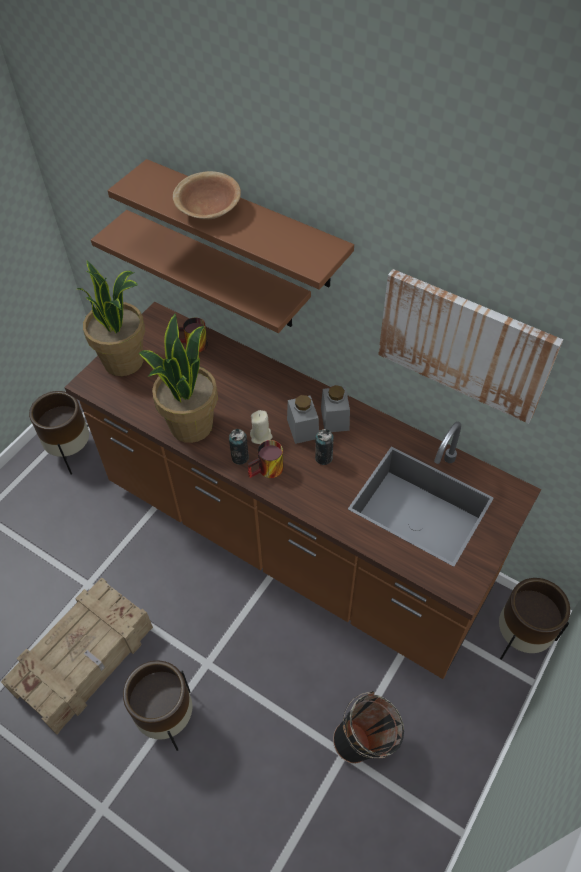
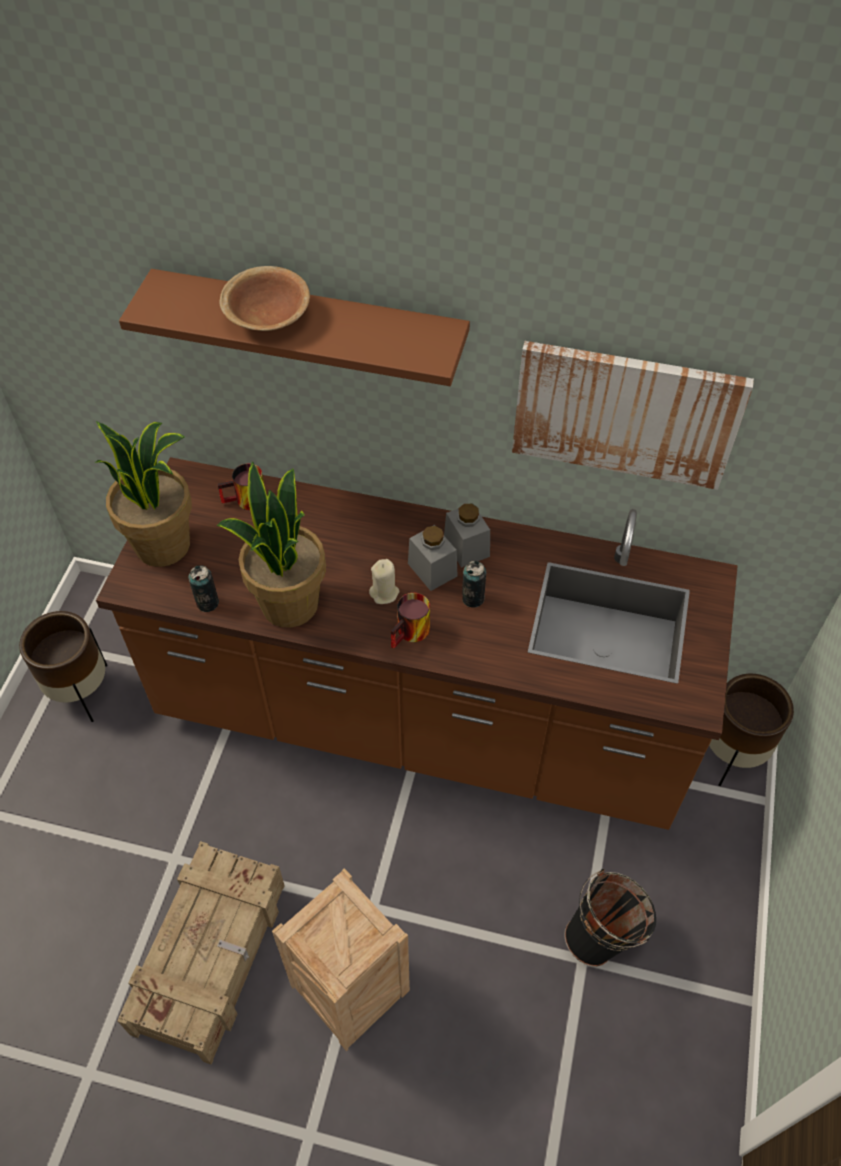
camera: 20 degrees left, 0 degrees up
brown shelf [91,210,311,333] -> none
brown planter [123,661,192,751] -> crate [272,868,410,1051]
can [229,429,249,465] -> can moved to [188,565,219,612]

